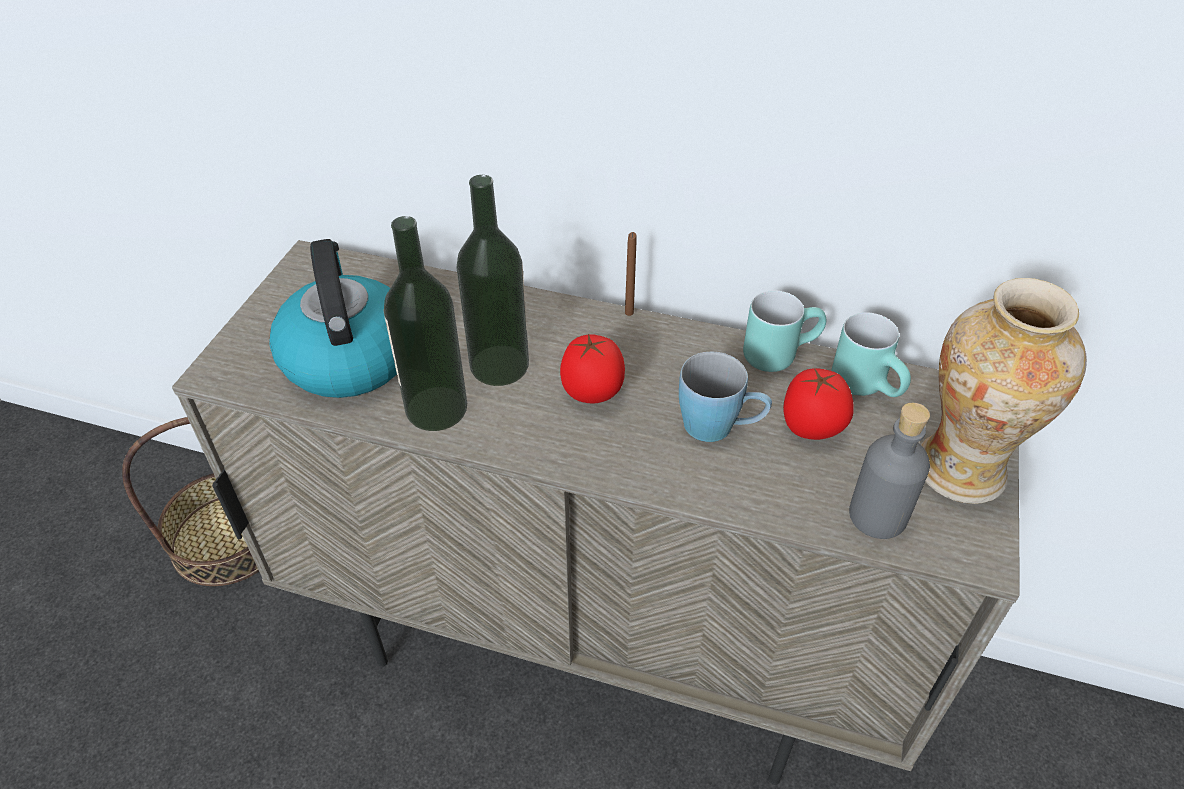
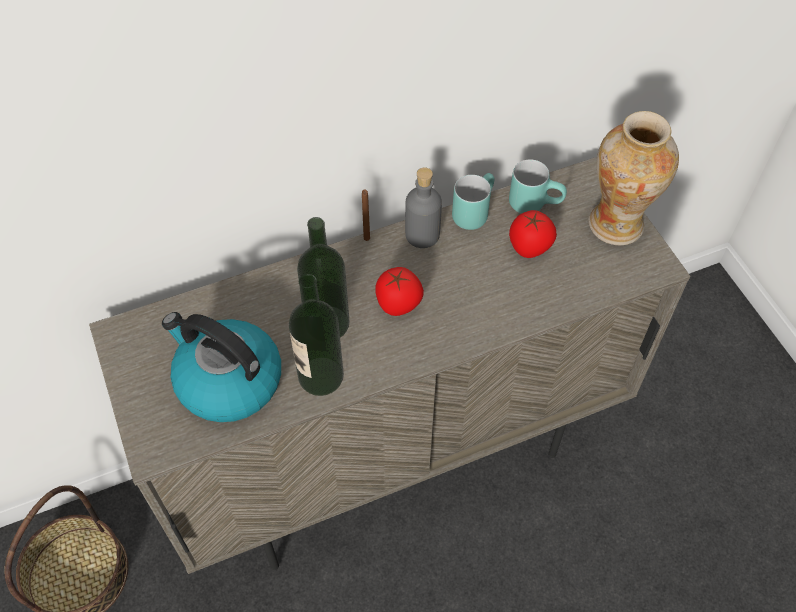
camera: 40 degrees left, 10 degrees up
blue mug [679,352,772,442] -> none
grey bottle [849,403,930,539] -> grey bottle moved to [405,168,442,248]

